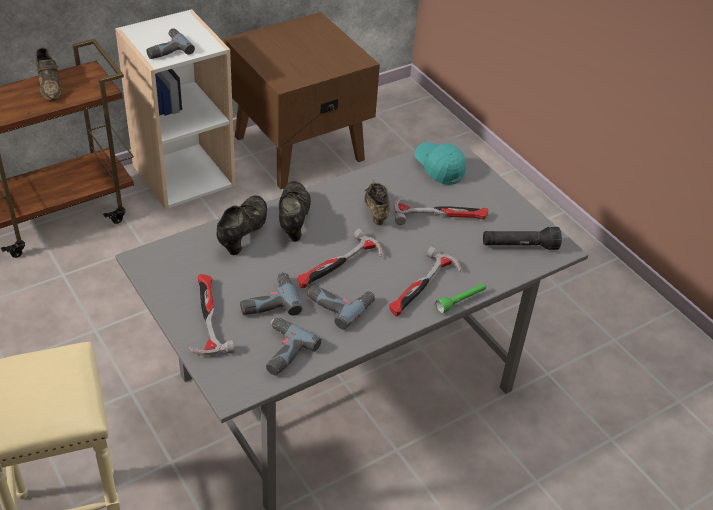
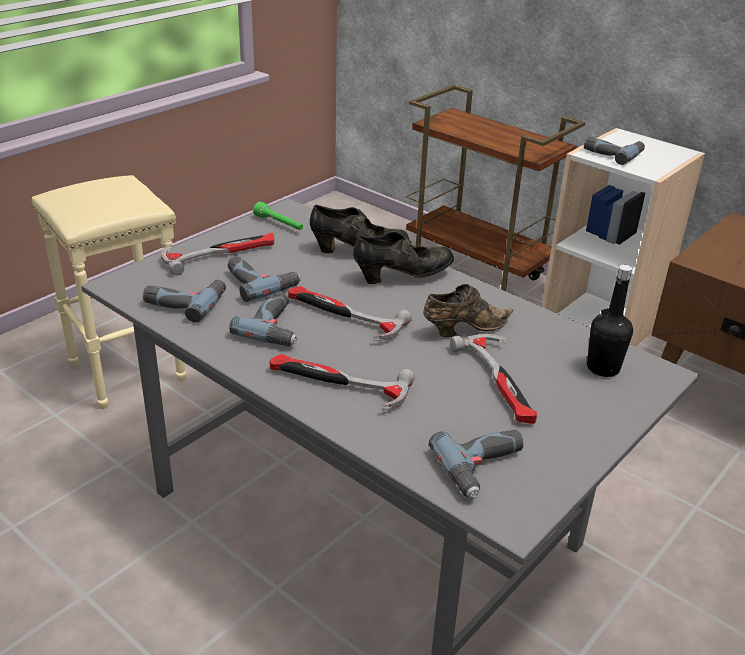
camera: 75 degrees right, 10 degrees down
brown shoe [36,48,61,100] -> none
turquoise cap [415,142,466,185] -> black bottle [587,264,633,377]
green flashlight [435,284,486,313] -> green flashlight moved to [253,202,303,230]
black flashlight [483,227,562,250] -> power drill [429,430,524,498]

